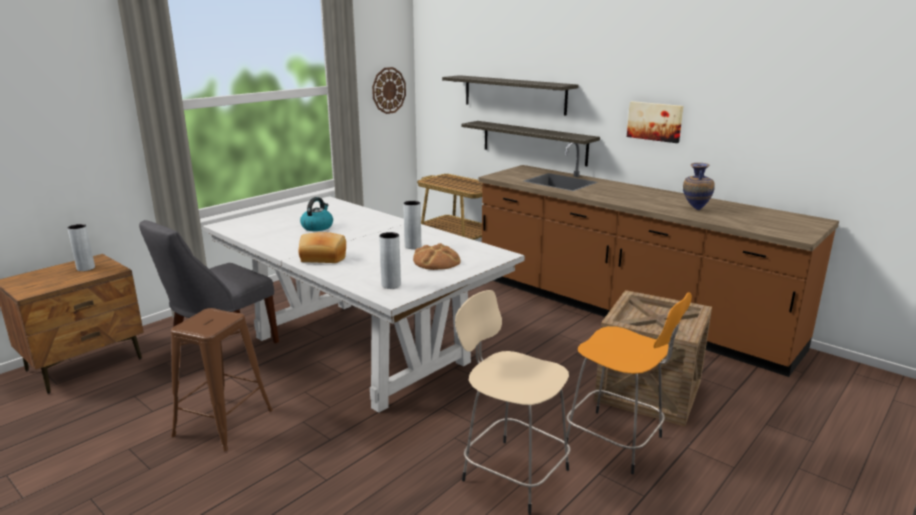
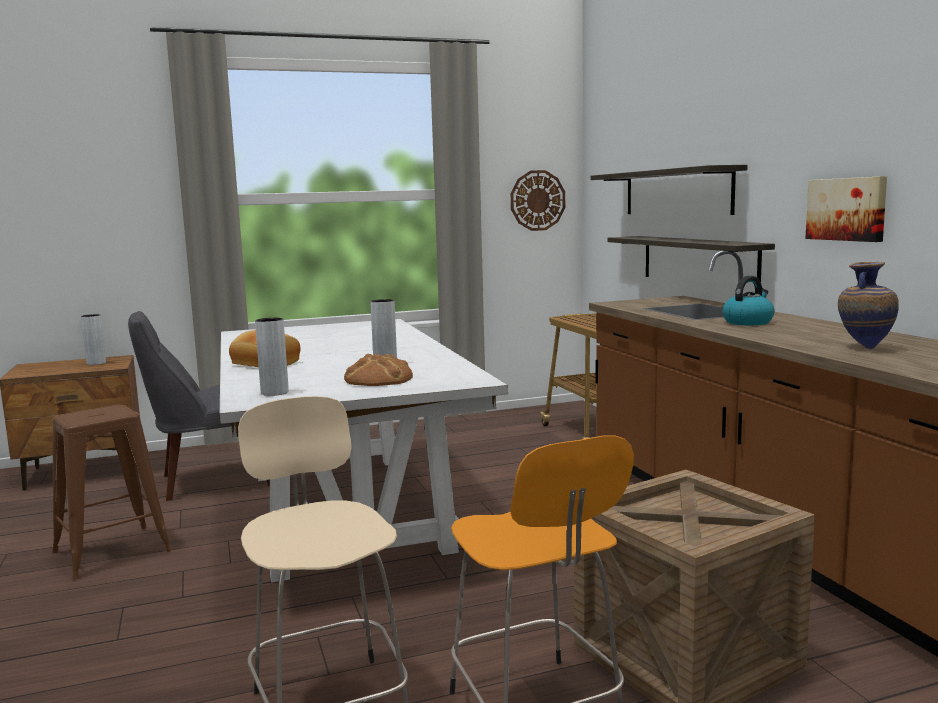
camera: 30 degrees right, 10 degrees down
kettle [300,197,333,231] -> kettle moved to [722,276,775,325]

